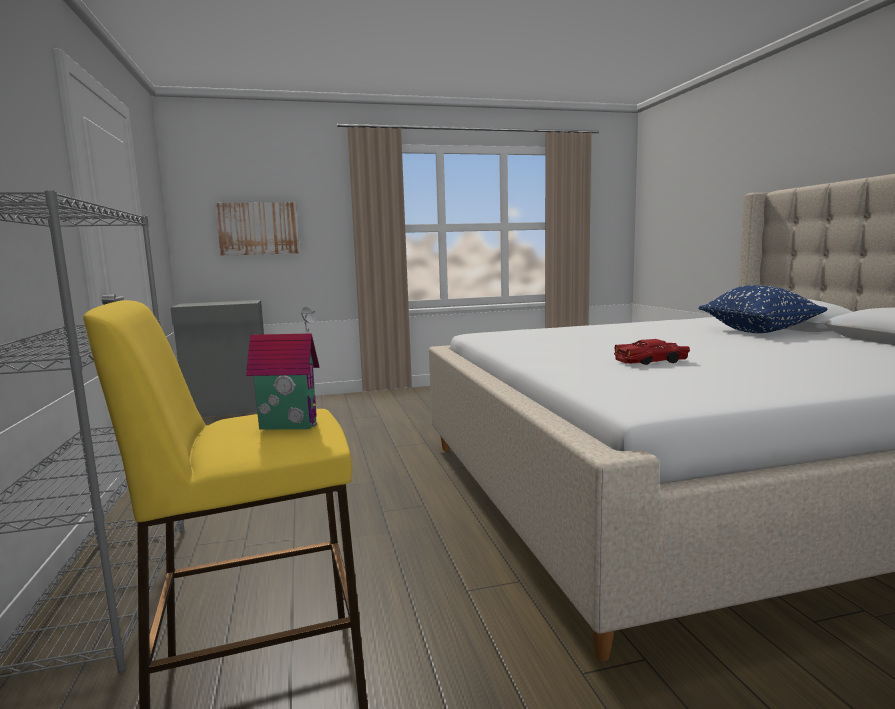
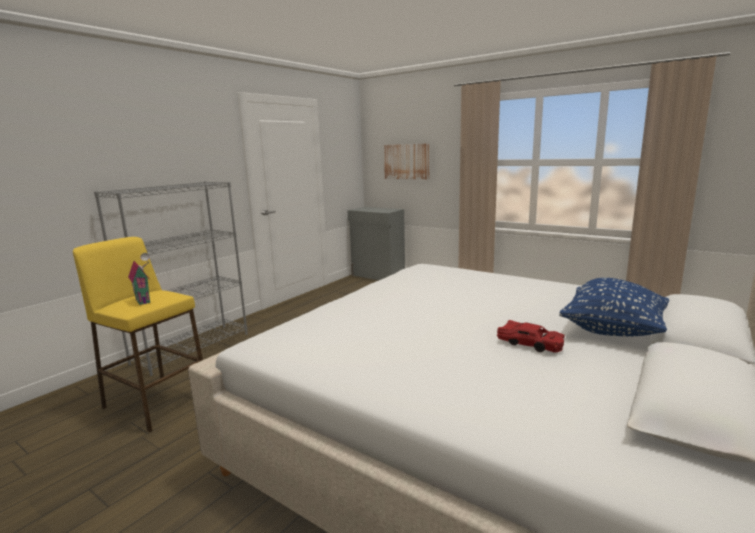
camera: 50 degrees right, 5 degrees up
red toy car [614,339,690,365] -> red toy car moved to [497,320,565,353]

